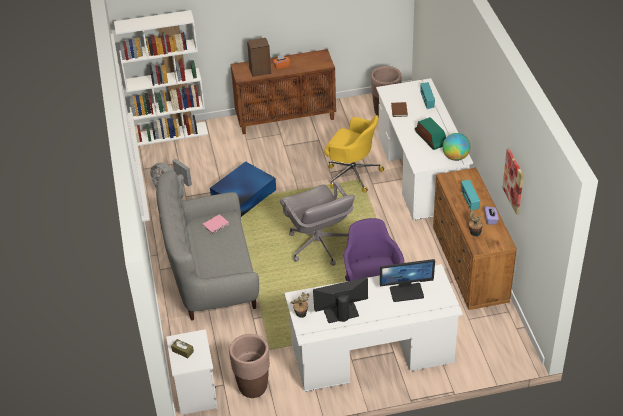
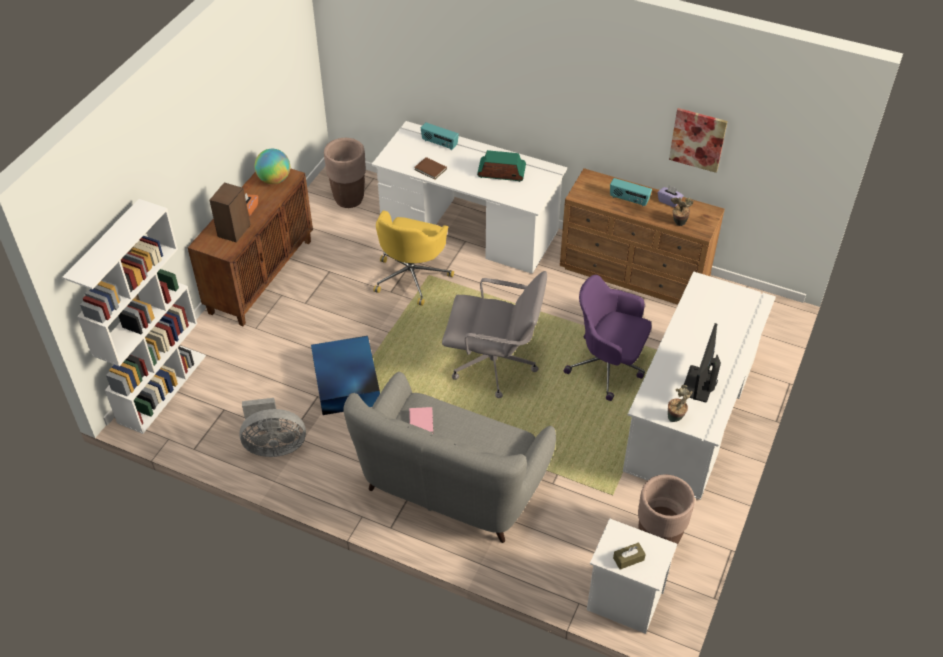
camera: 55 degrees left, 5 degrees up
yellow office chair [324,115,384,193] -> yellow office chair turned 135 degrees clockwise [374,210,454,306]
monitor [380,259,435,302] -> none
globe [443,133,471,161] -> globe moved to [255,149,290,184]

